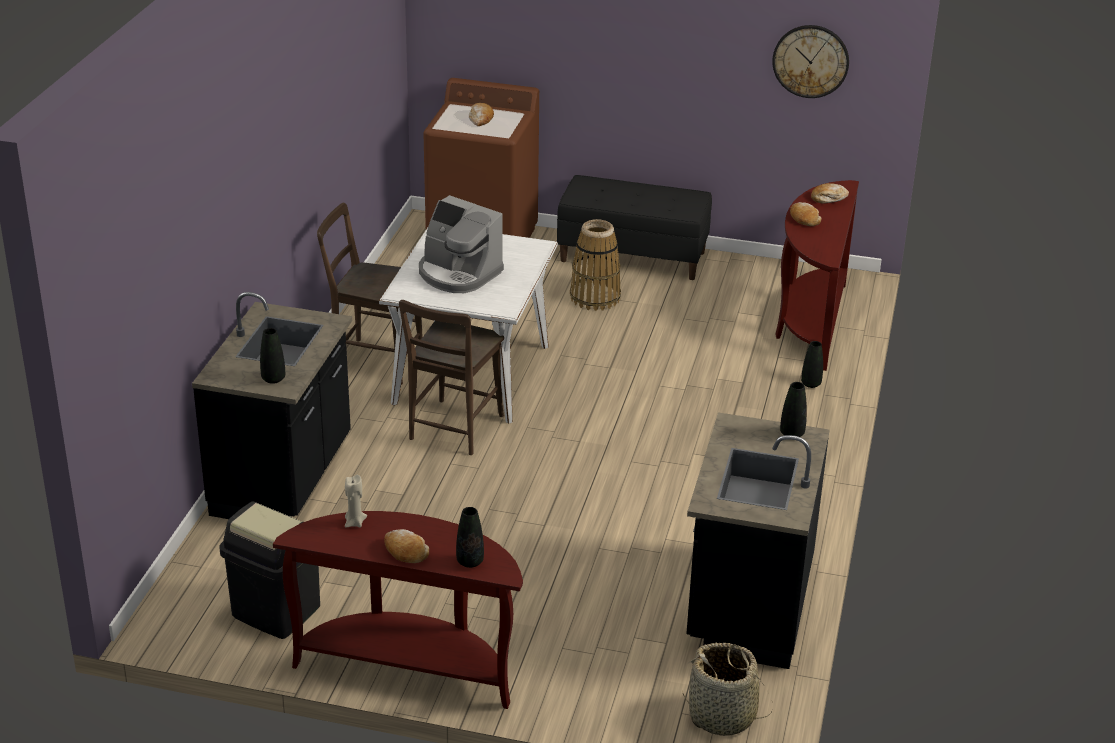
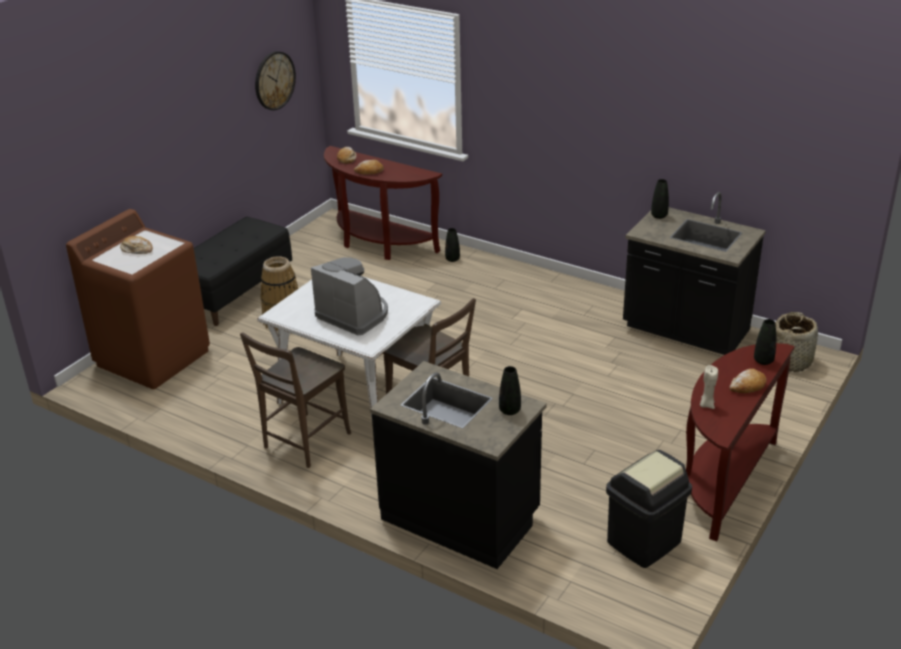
camera: 70 degrees left, 0 degrees up
coffee machine [419,195,504,293] -> coffee machine turned 105 degrees counterclockwise [311,257,388,335]

